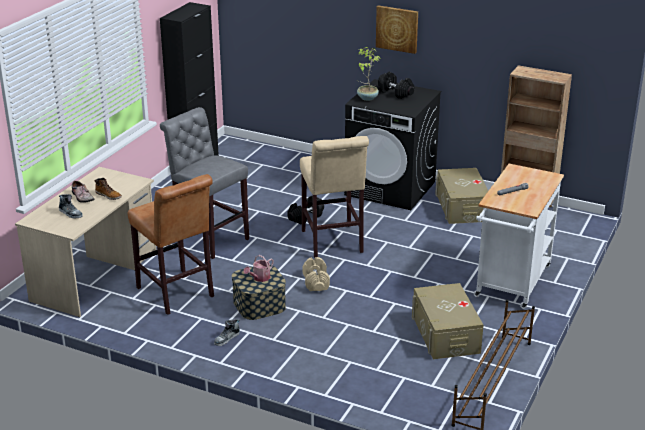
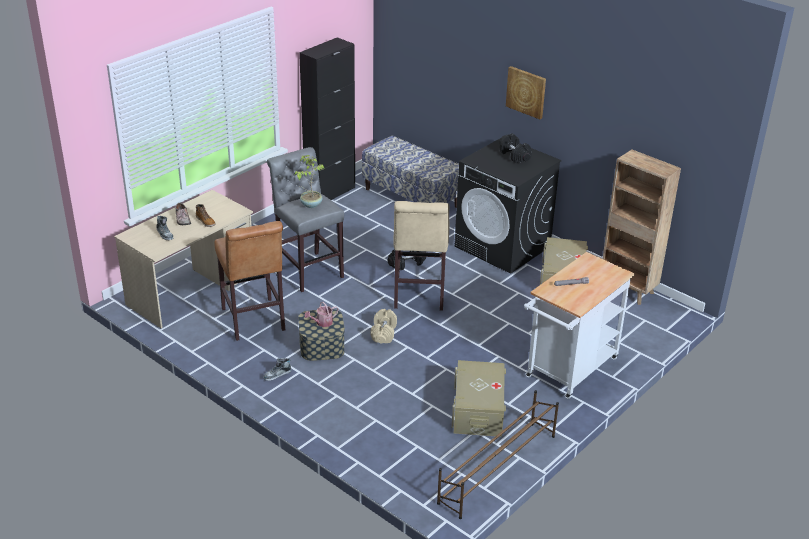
camera: 15 degrees right, 5 degrees up
potted plant [357,47,381,101] -> potted plant moved to [294,155,324,208]
none -> bench [362,136,459,208]

